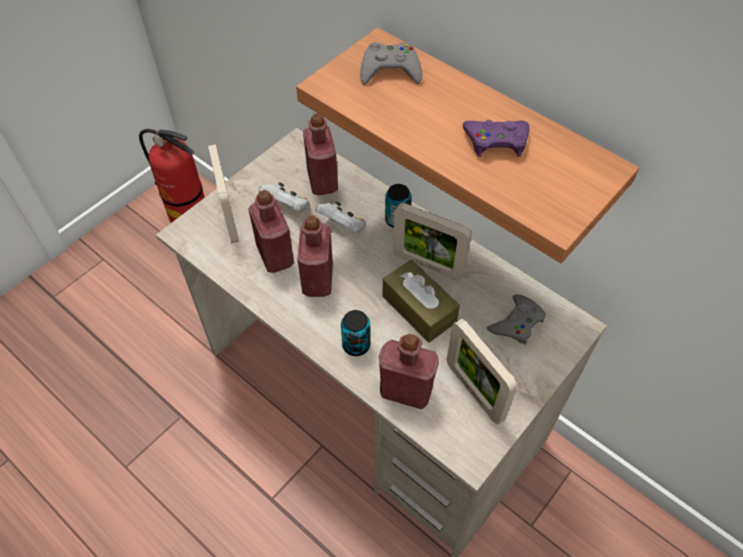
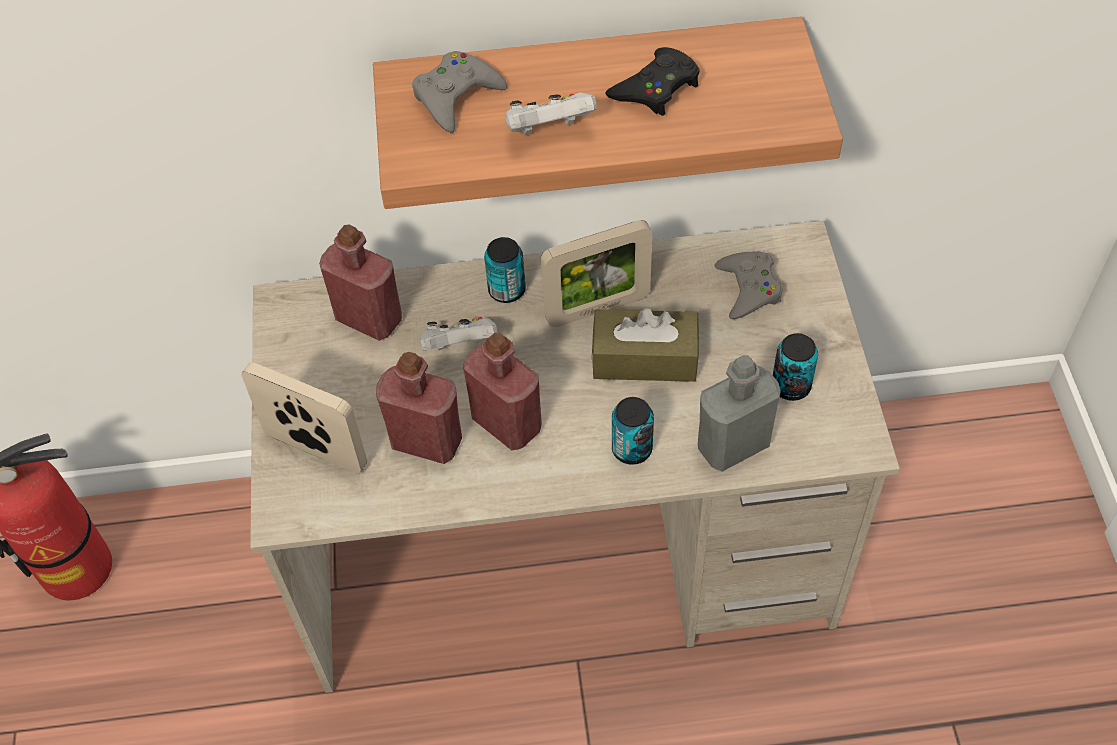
camera: 45 degrees left, 0 degrees up
white game controller [259,182,309,212] -> white game controller moved to [505,93,597,135]
red bottle [379,334,439,409] -> grey bottle [698,355,781,472]
picture frame [446,319,518,424] -> can [773,333,818,401]
purple game controller [463,120,530,157] -> black game controller [605,47,700,116]

